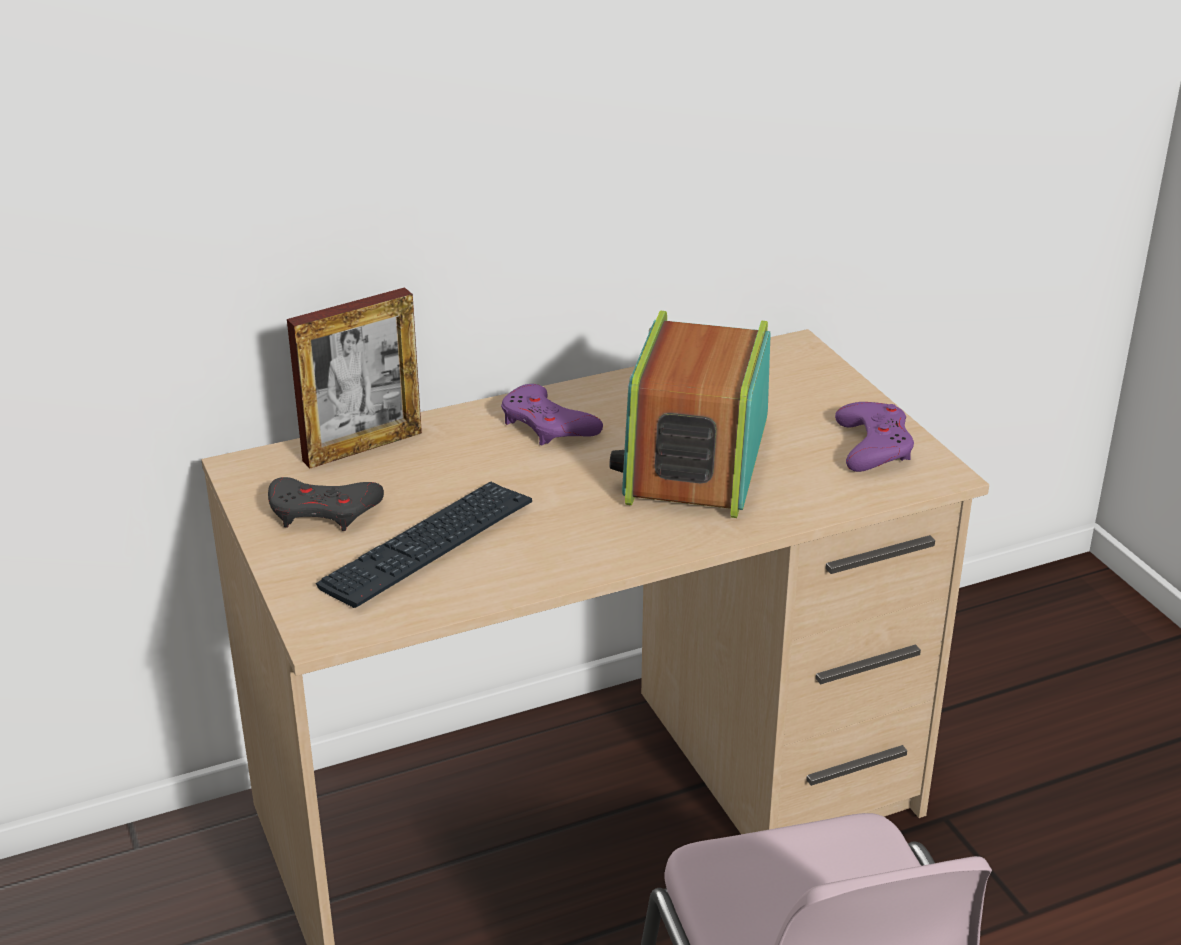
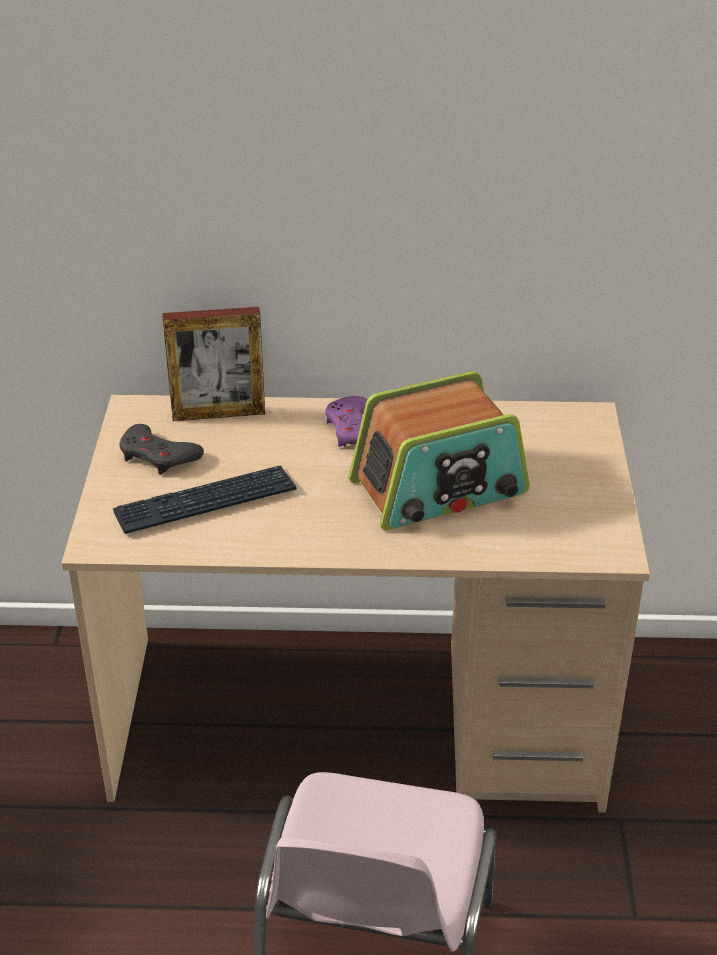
camera: 25 degrees right, 5 degrees up
radio [609,310,770,518] -> radio turned 150 degrees counterclockwise [349,371,530,530]
purple game controller [835,402,914,472] -> none

